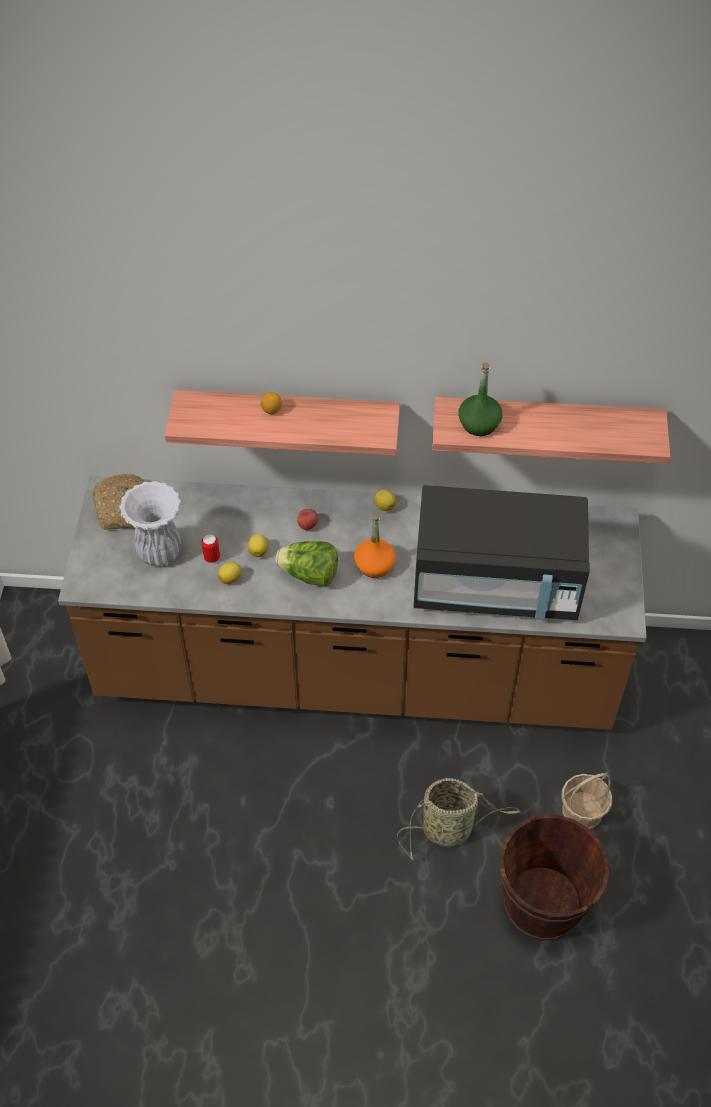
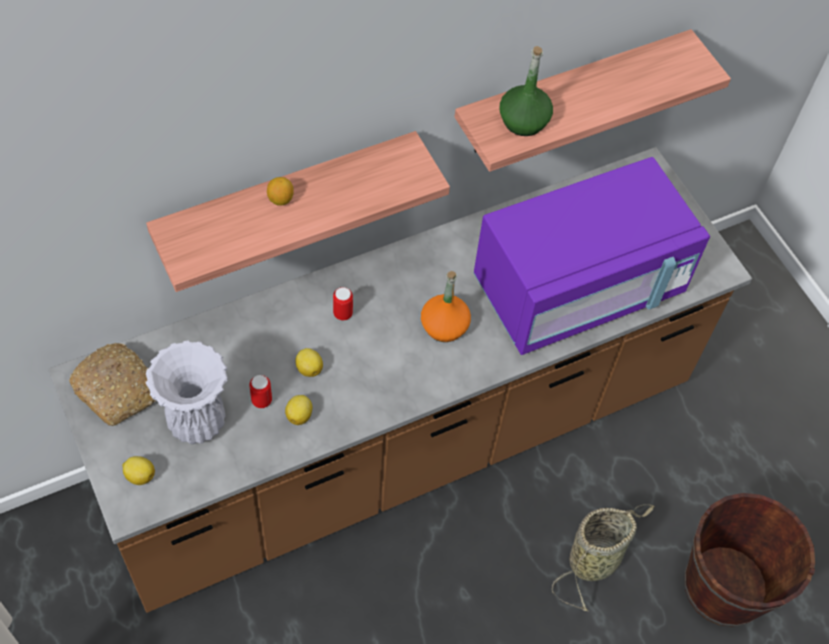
camera: 35 degrees left, 5 degrees up
lettuce [276,541,338,587] -> none
apple [297,509,318,530] -> can [333,287,353,320]
lemon [374,489,396,511] -> lemon moved to [122,456,155,485]
black microwave [414,485,590,620] -> purple microwave [474,157,710,355]
basket [561,773,612,829] -> none

